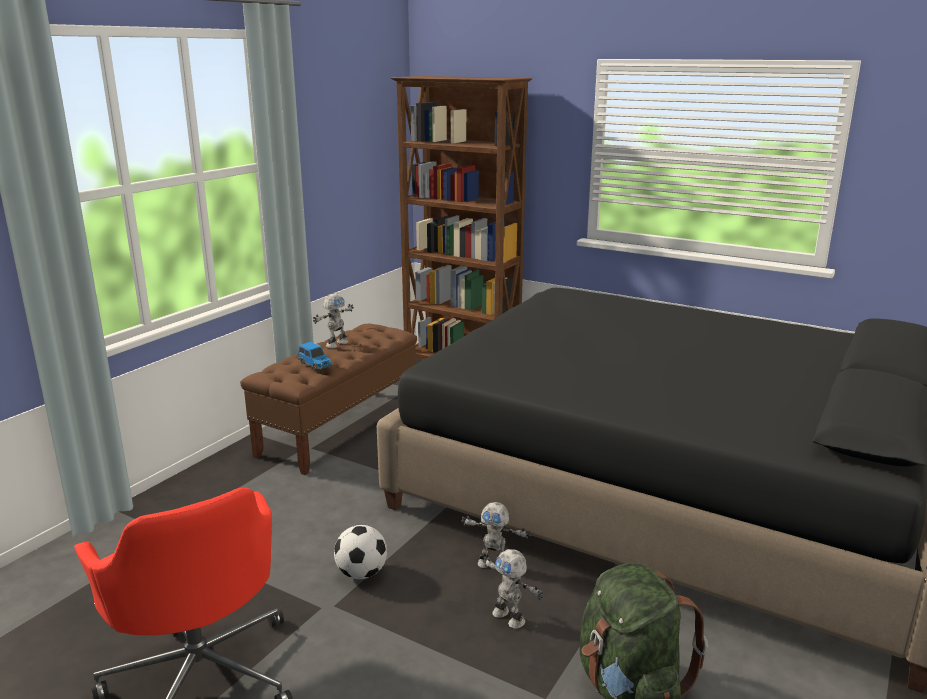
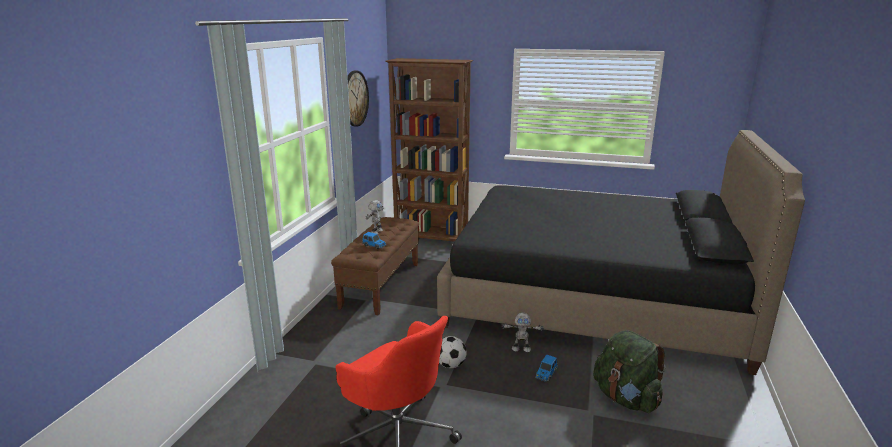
camera: 15 degrees left, 0 degrees up
toy robot [483,549,543,629] -> toy car [535,355,558,382]
none -> wall clock [347,71,369,127]

